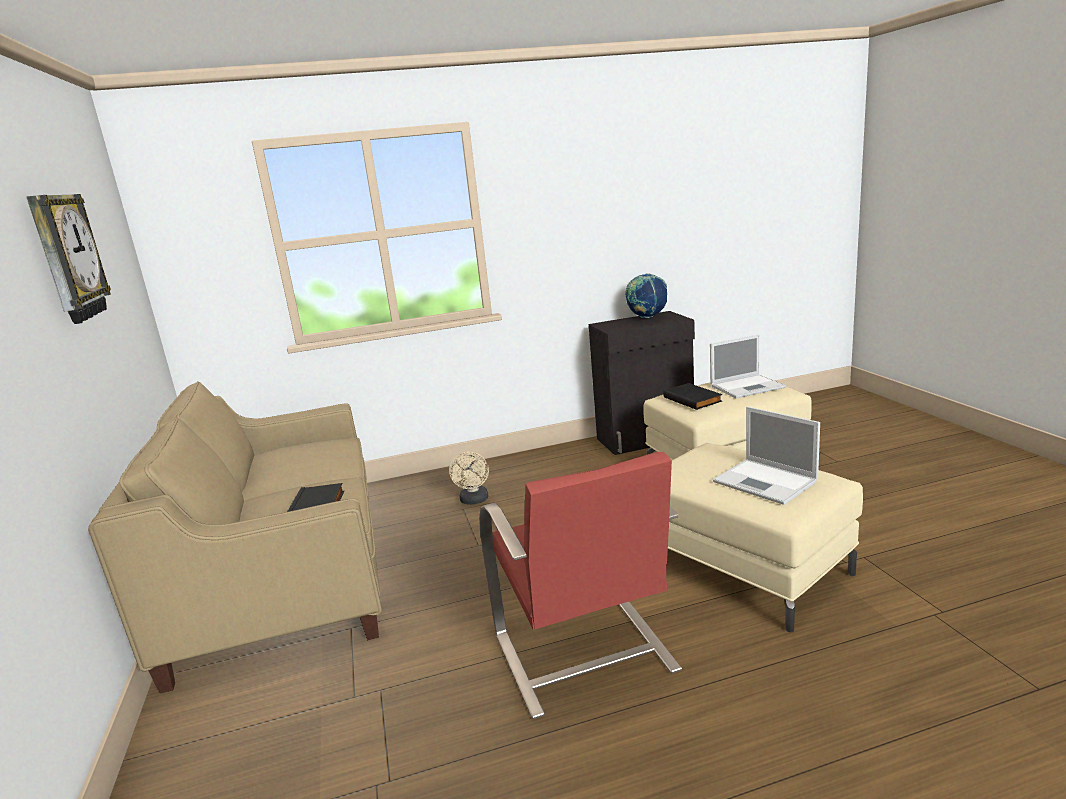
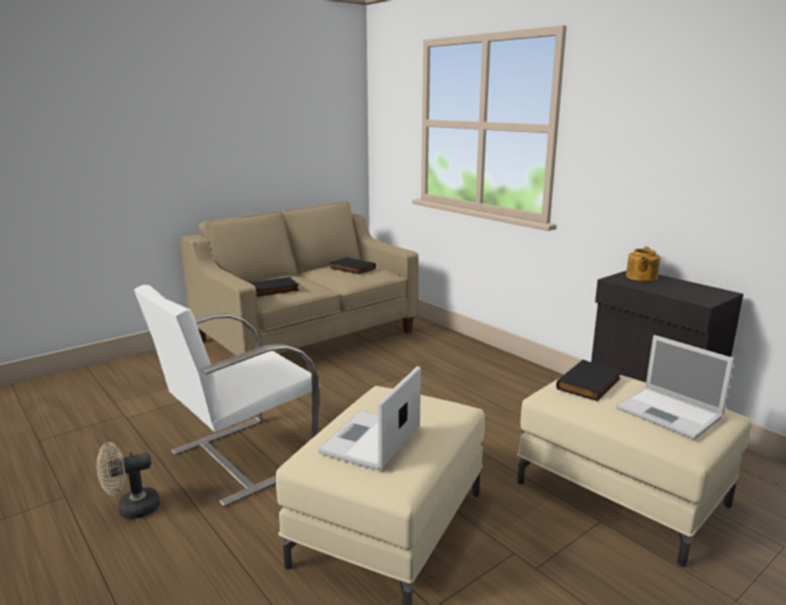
camera: 65 degrees right, 0 degrees up
wall clock [27,194,111,324] -> none
beige fan [449,452,489,505] -> beige fan moved to [97,442,160,519]
red armchair [479,452,682,719] -> white armchair [134,285,320,507]
globe [625,273,667,318] -> none
none -> black book [330,257,376,274]
none -> teapot [626,247,661,281]

